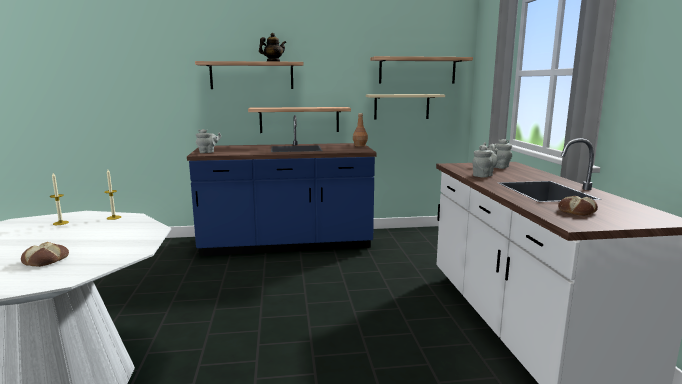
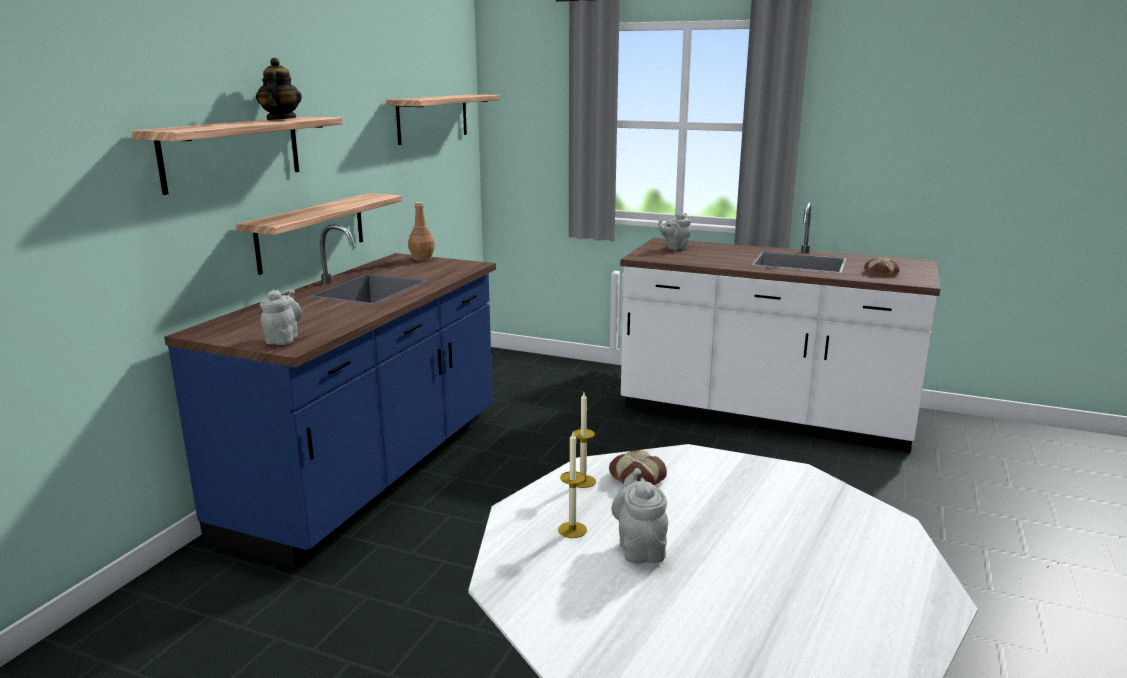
camera: 60 degrees left, 5 degrees up
bread [21,242,69,267] -> bread moved to [609,450,667,485]
beige shelf [366,94,445,120] -> none
grey teapot [472,145,498,178] -> grey teapot moved to [611,468,668,563]

